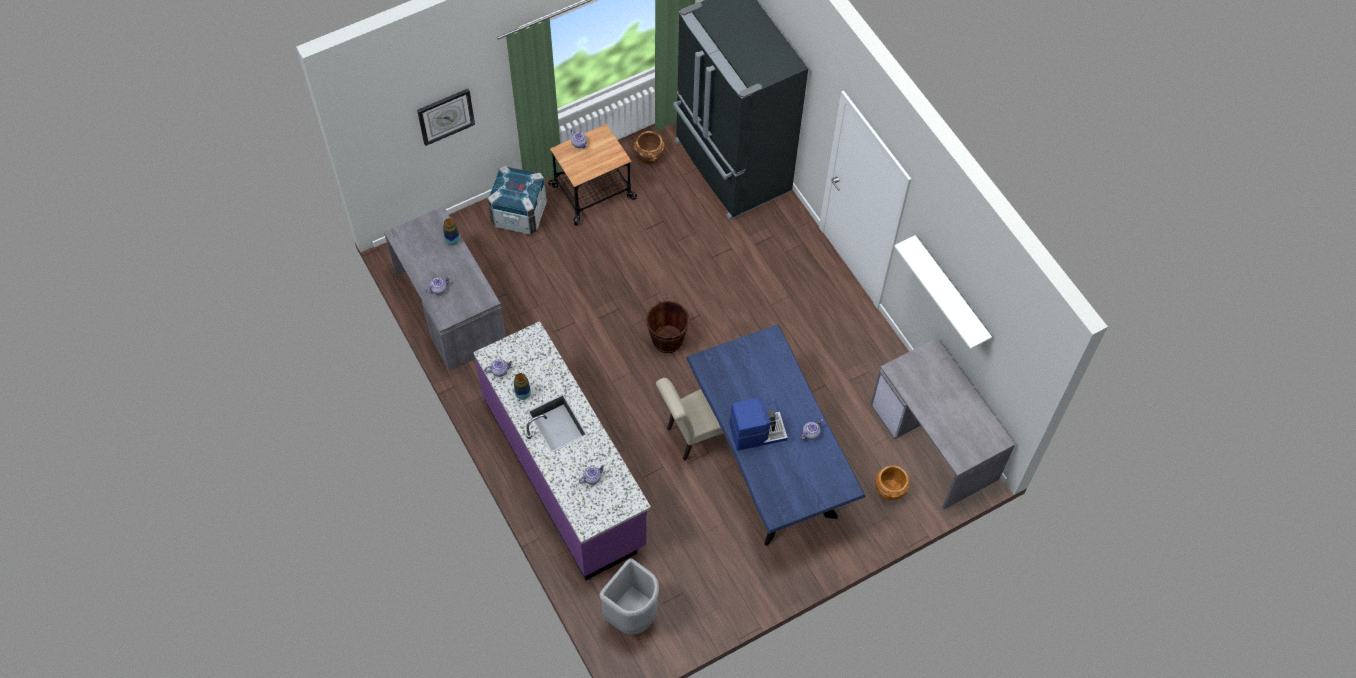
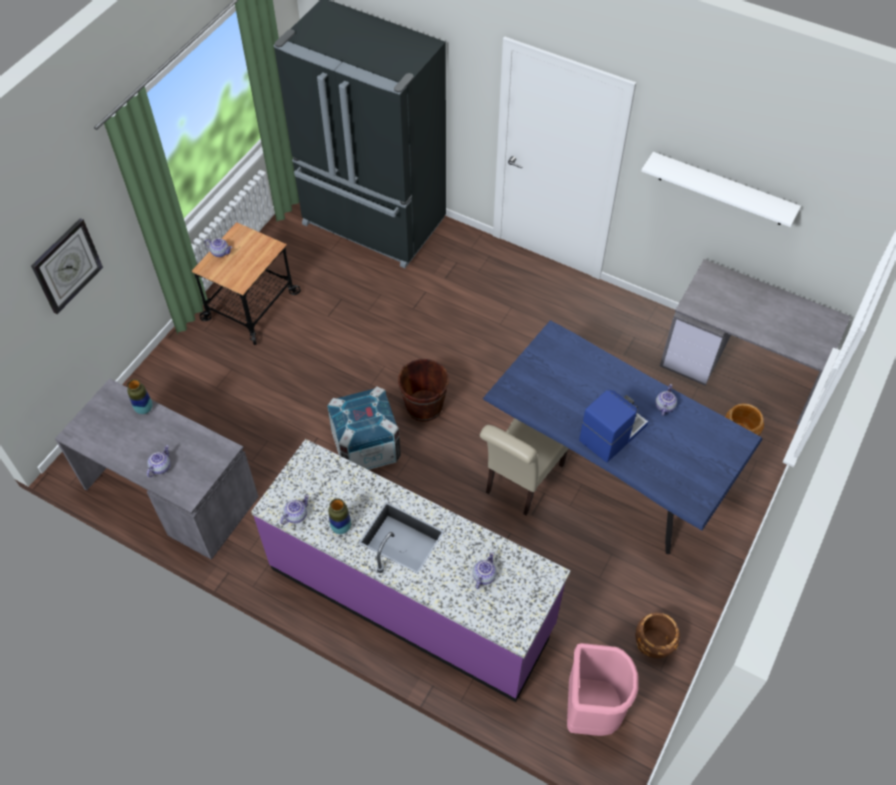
camera: 30 degrees left, 5 degrees down
crate [488,165,547,235] -> crate moved to [327,387,401,470]
grey trash can [599,559,659,635] -> pink trash can [567,643,638,736]
brown planter [634,131,665,165] -> brown planter moved to [636,613,680,658]

